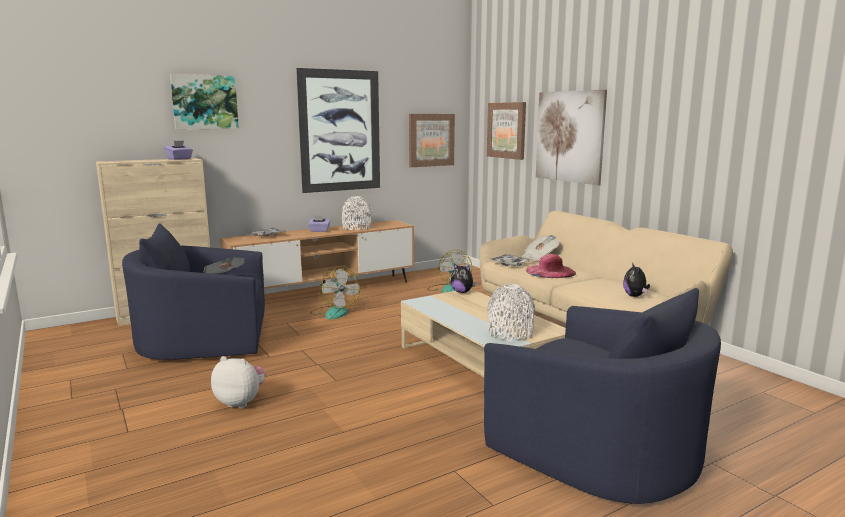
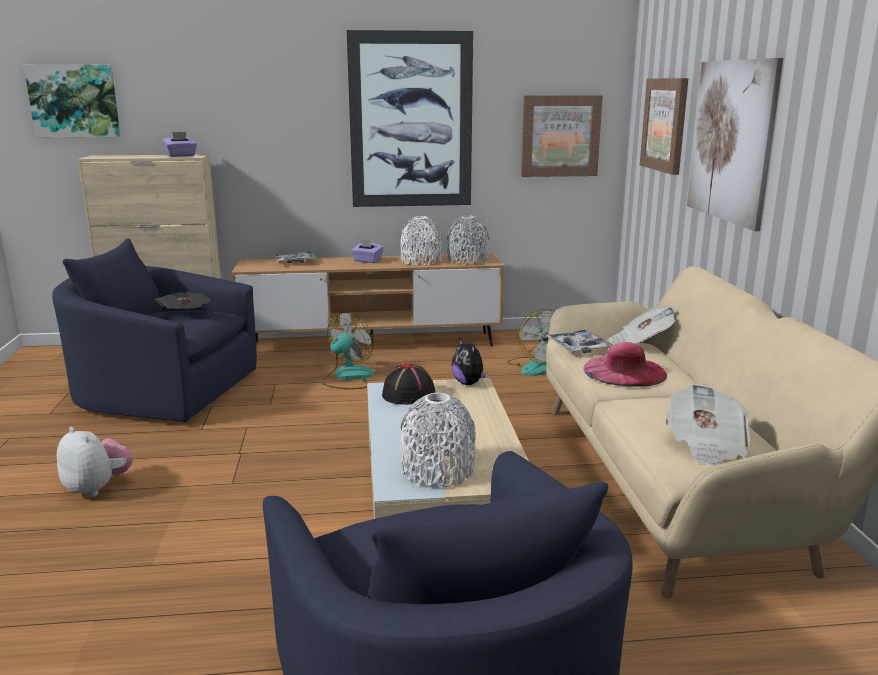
camera: 25 degrees right, 5 degrees up
picture [170,74,239,130] -> picture moved to [24,64,121,138]
fan [310,268,360,319] -> fan turned 150 degrees counterclockwise [322,312,375,389]
plush toy [623,262,650,297] -> newspaper [665,384,750,465]
none -> black hat [382,364,436,405]
none -> grey vase [447,216,489,265]

